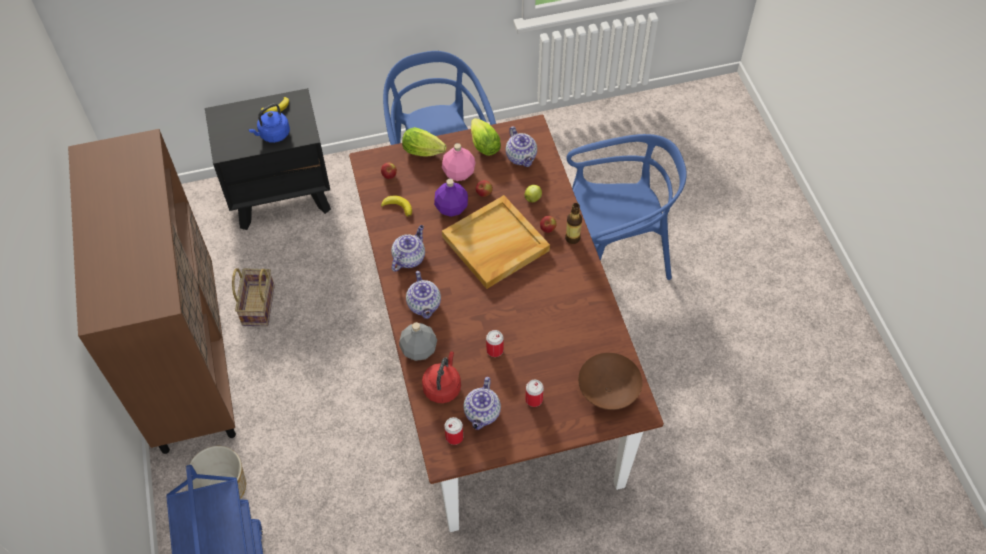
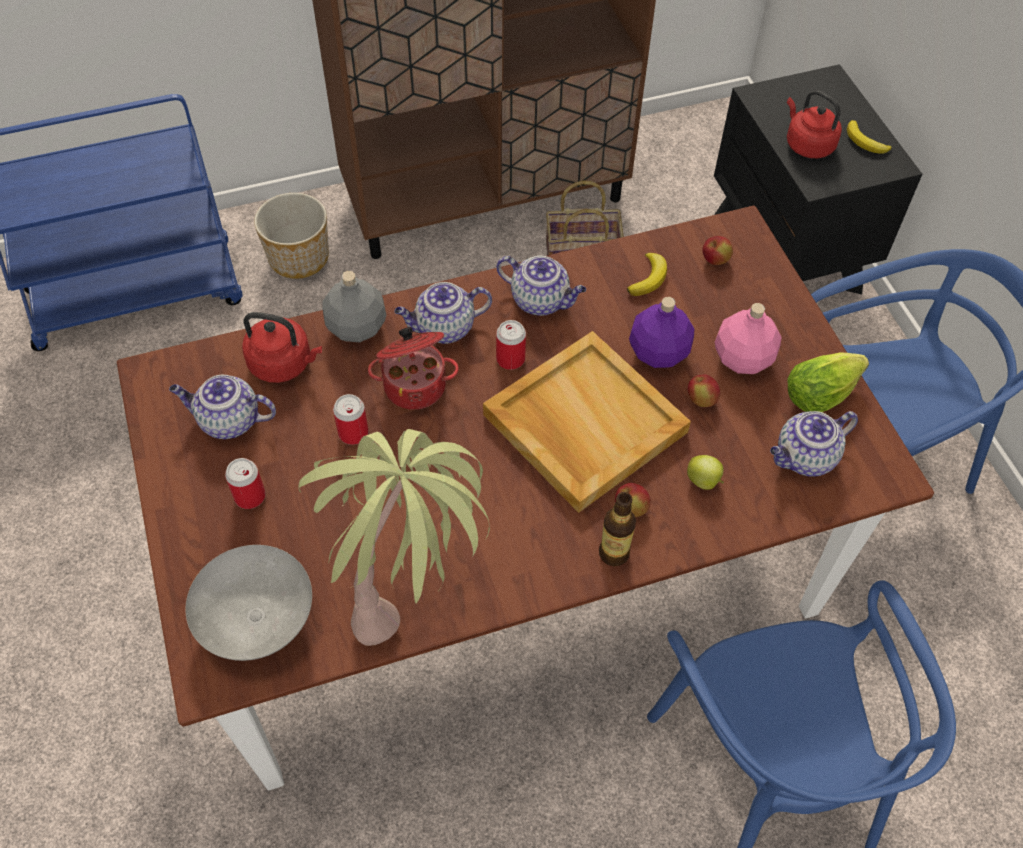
camera: 85 degrees right, 0 degrees up
blue kettle [249,103,290,143] -> red kettle [787,90,842,158]
lettuce [402,127,447,157] -> none
can [444,417,463,445] -> can moved to [496,320,526,370]
brown bowl [578,353,643,410] -> grey bowl [185,545,312,661]
none -> potted plant [298,429,490,646]
none -> cooking pot [368,327,459,410]

